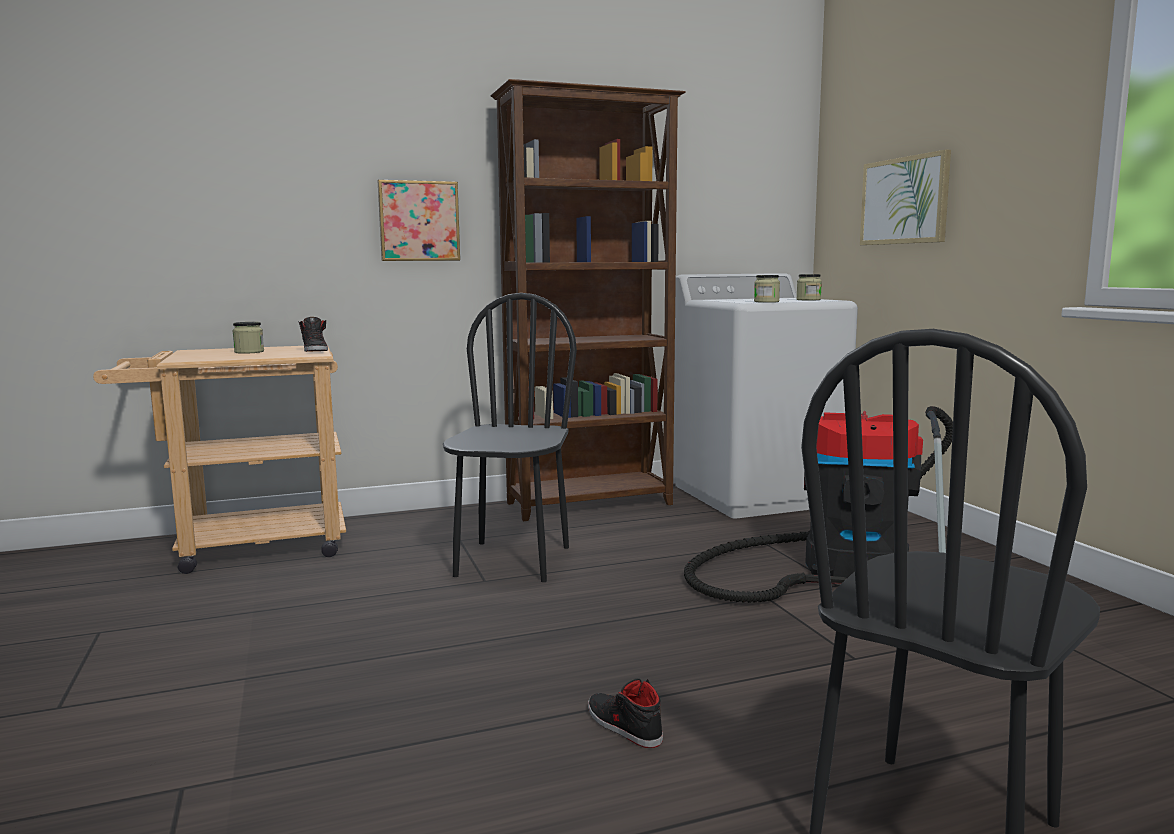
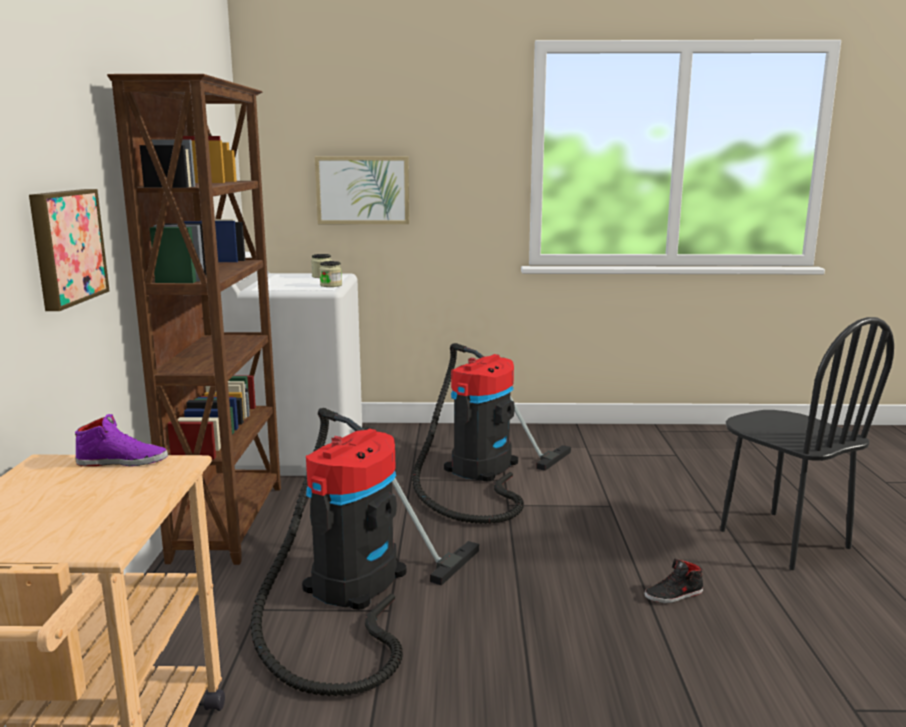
camera: 70 degrees left, 5 degrees up
jar [232,322,264,354] -> none
black shoe [298,317,328,352] -> purple shoe [75,414,168,466]
black chair [443,293,577,582] -> vacuum cleaner [251,408,479,696]

